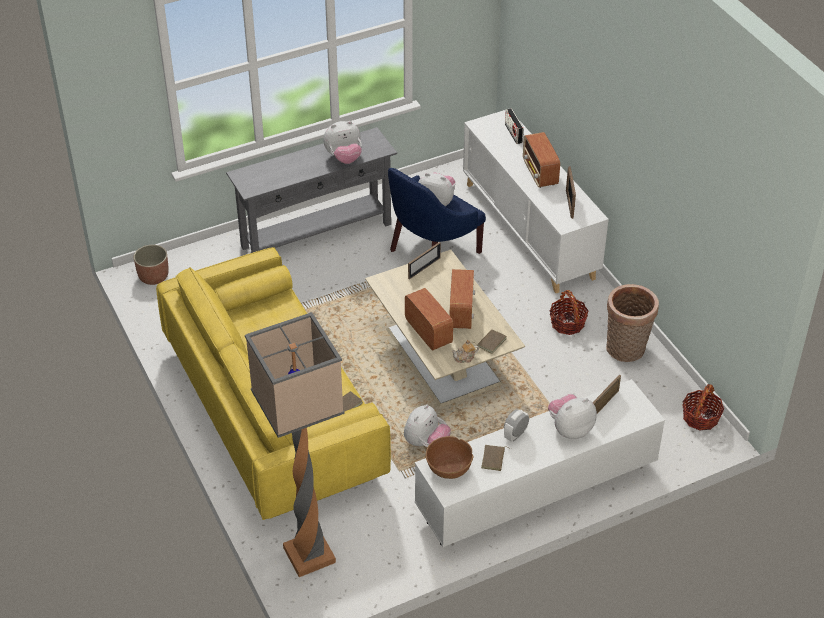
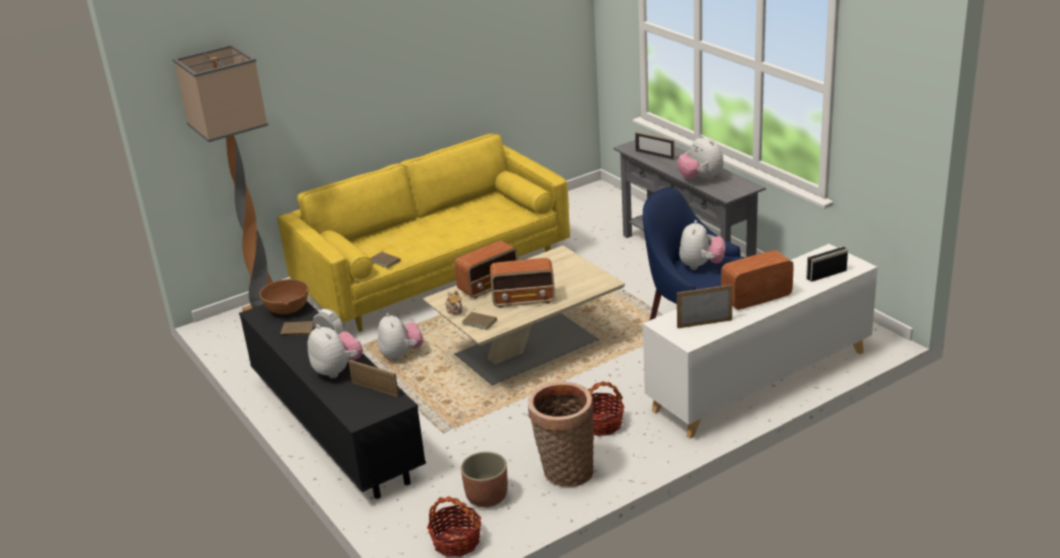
camera: 85 degrees right, 15 degrees down
planter [134,245,169,285] -> planter moved to [461,452,508,507]
plush toy [404,404,451,447] -> plush toy turned 135 degrees counterclockwise [378,313,423,361]
picture frame [408,242,441,279] -> picture frame moved to [635,132,674,160]
white tv stand [415,379,665,547] -> black tv stand [239,301,426,499]

